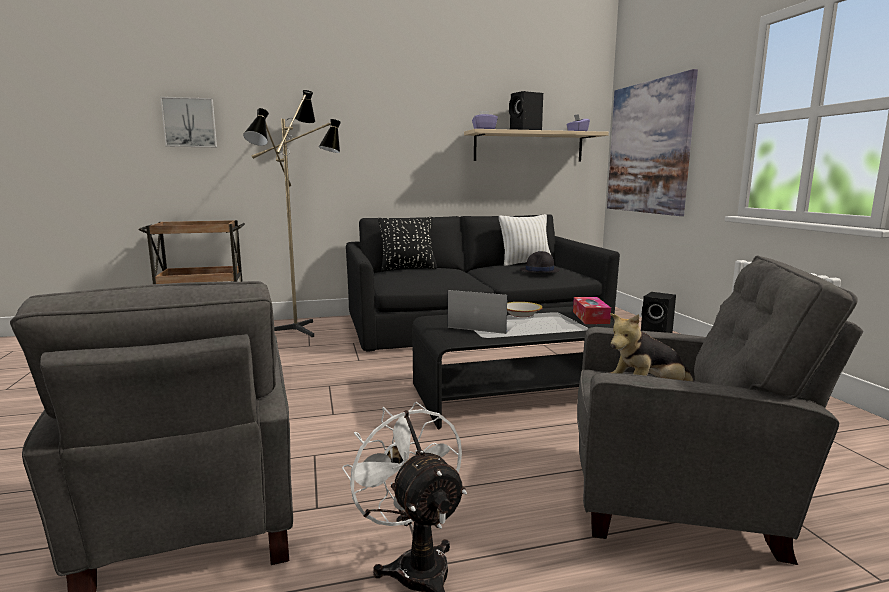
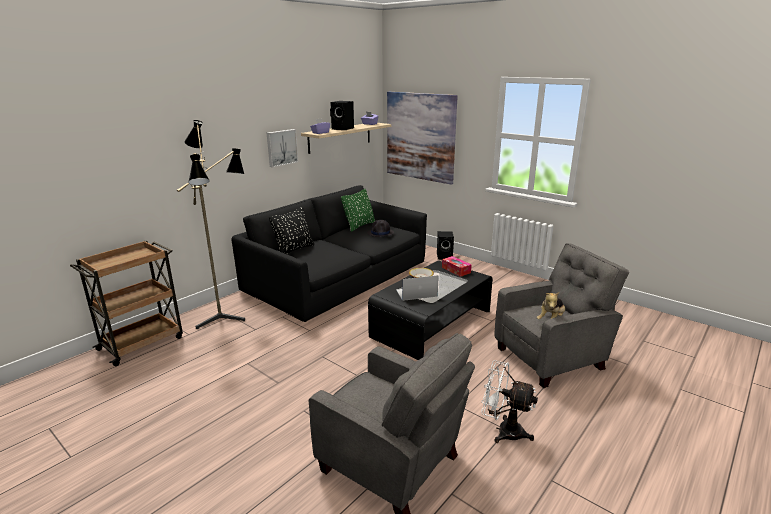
camera: 35 degrees left, 10 degrees up
picture [160,97,217,147] -> picture moved to [267,129,298,167]
white pillow [499,214,551,266] -> green pillow [341,189,375,232]

